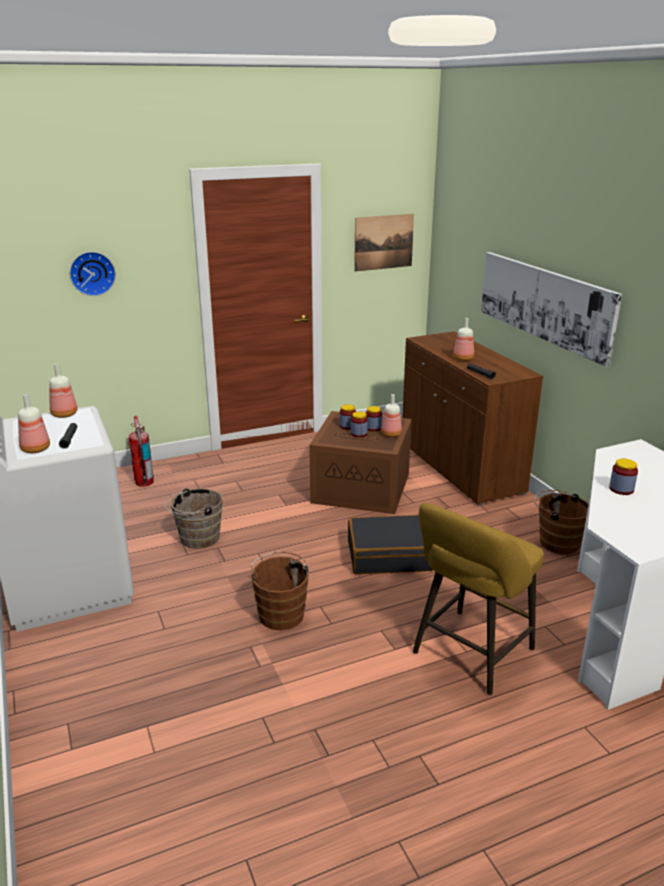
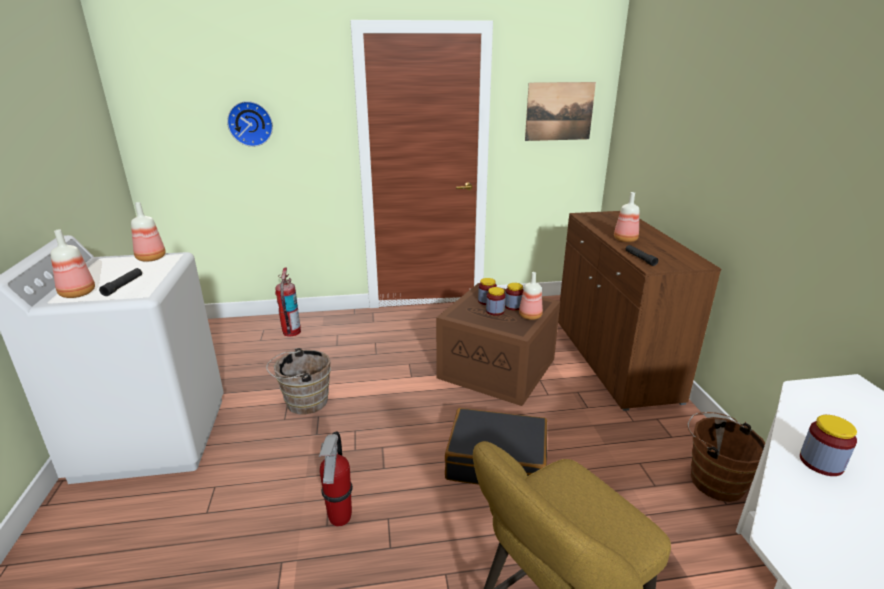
camera: 15 degrees right, 0 degrees up
brown bucket [249,551,311,630] -> fire extinguisher [319,432,353,526]
picture [481,252,622,367] -> none

